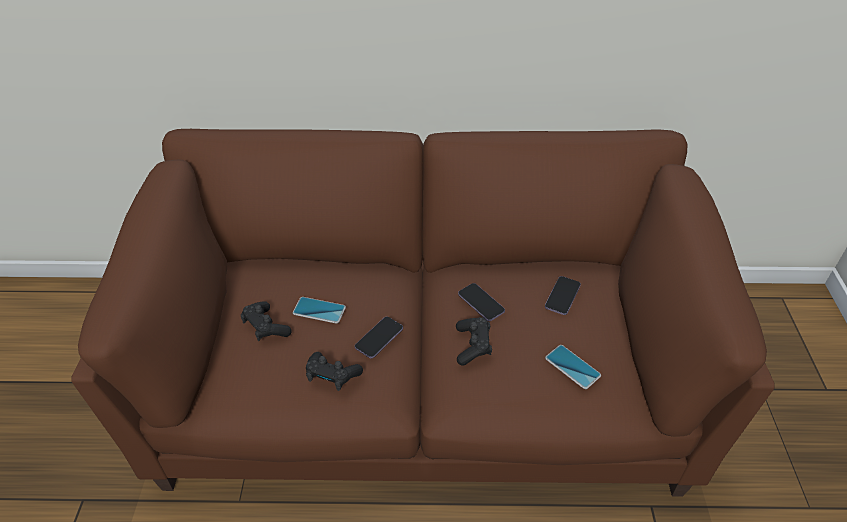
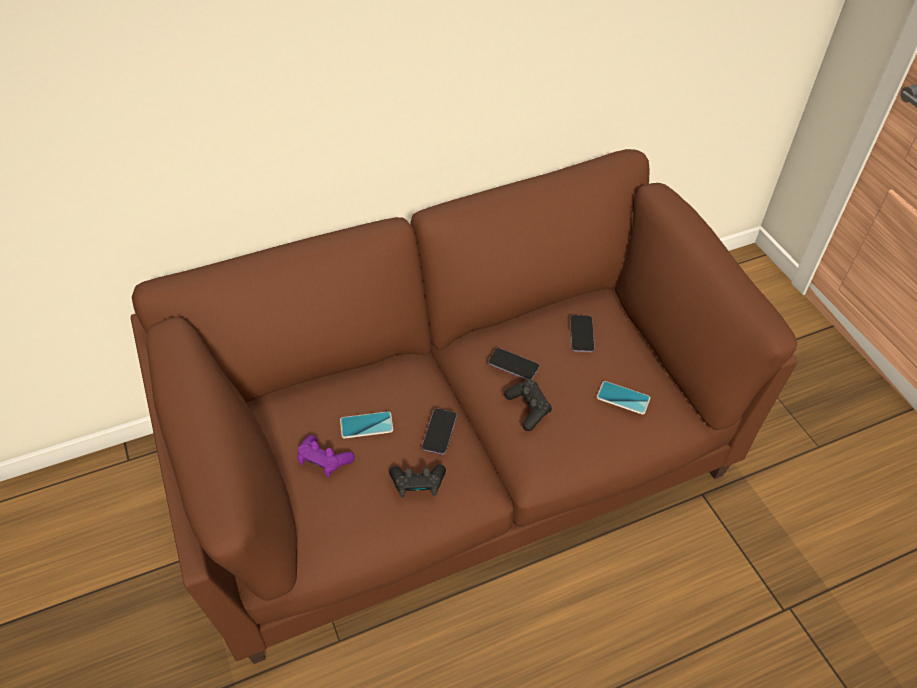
camera: 25 degrees left, 5 degrees up
black game controller [241,301,292,341] -> purple game controller [297,435,355,477]

